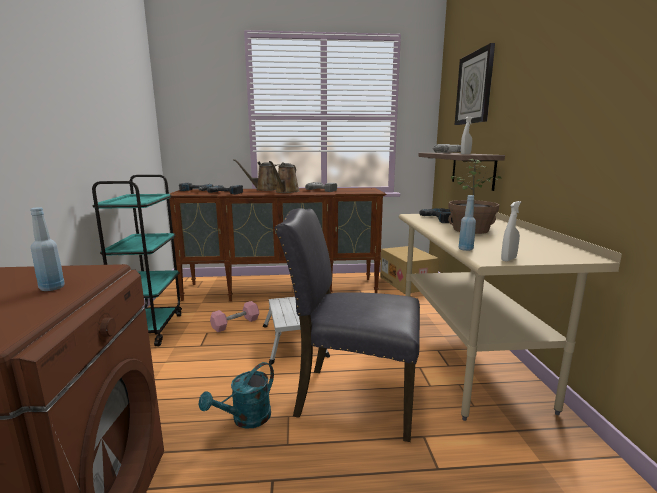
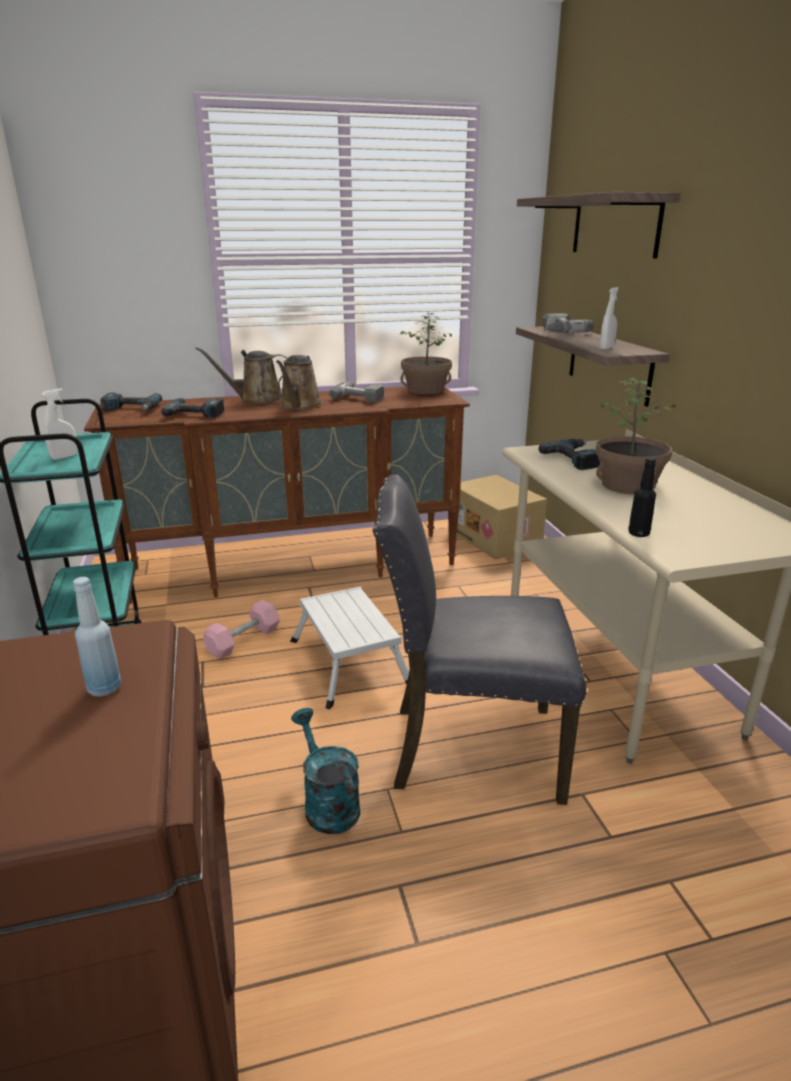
camera: 10 degrees left, 10 degrees up
turquoise watering can [198,362,274,429] -> turquoise watering can turned 120 degrees clockwise [291,708,360,834]
wall clock [455,43,495,125] -> shelf [517,192,680,258]
blue bottle [459,195,476,251] -> black bottle [628,457,656,537]
white spray bottle [501,201,521,261] -> white spray bottle moved to [41,388,77,460]
none -> potted plant [400,313,452,394]

